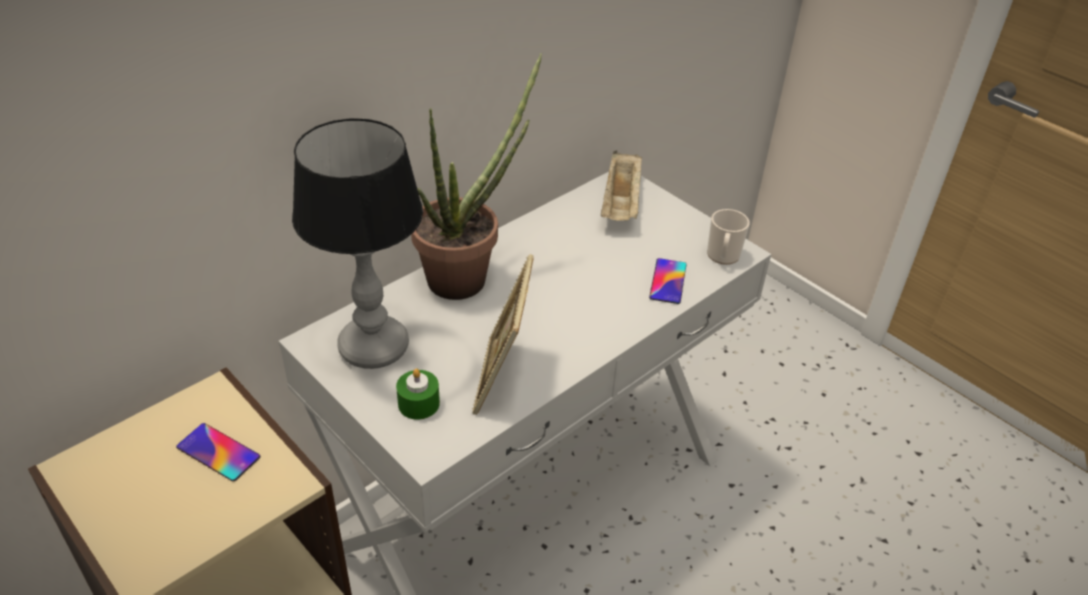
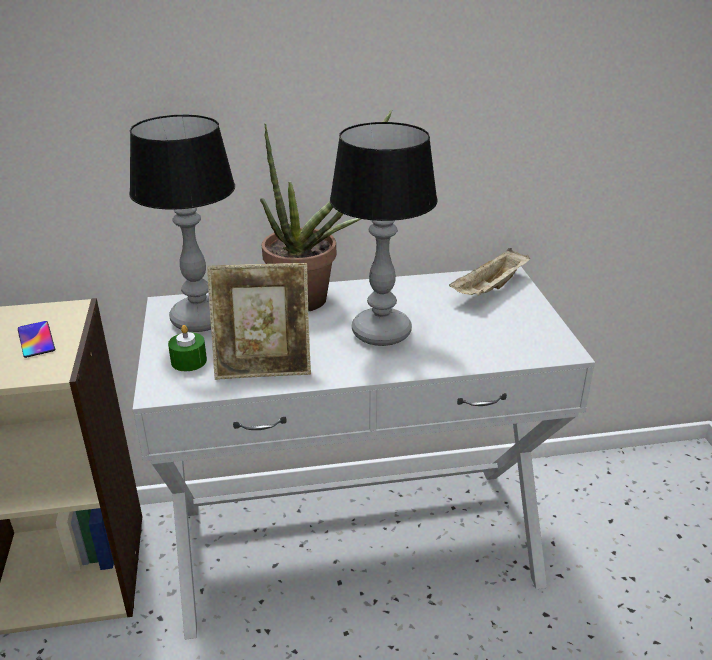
camera: 35 degrees right, 10 degrees down
picture frame [472,254,534,415] -> picture frame turned 135 degrees counterclockwise [207,263,311,380]
phone [649,258,686,304] -> none
mug [707,209,750,265] -> none
none -> table lamp [330,122,438,346]

